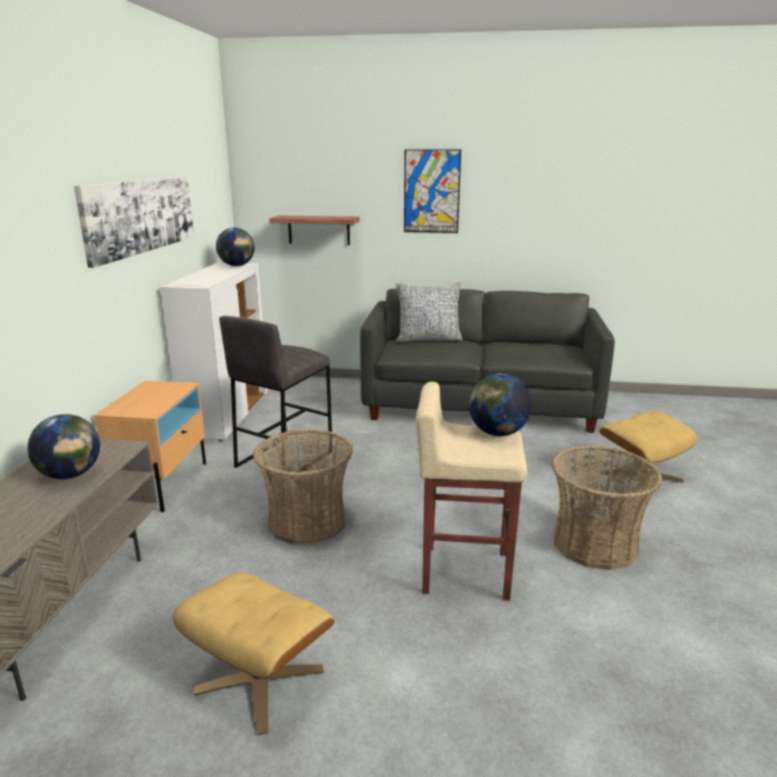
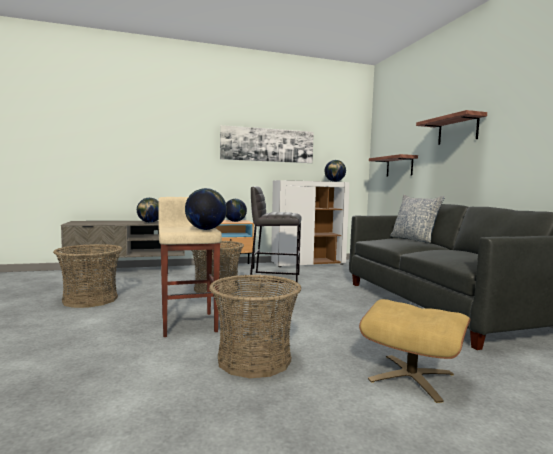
camera: 65 degrees right, 15 degrees down
beige ottoman [173,572,335,735] -> basket [53,244,122,308]
picture [404,149,461,233] -> shelf [416,110,487,145]
none -> globe [226,199,247,222]

